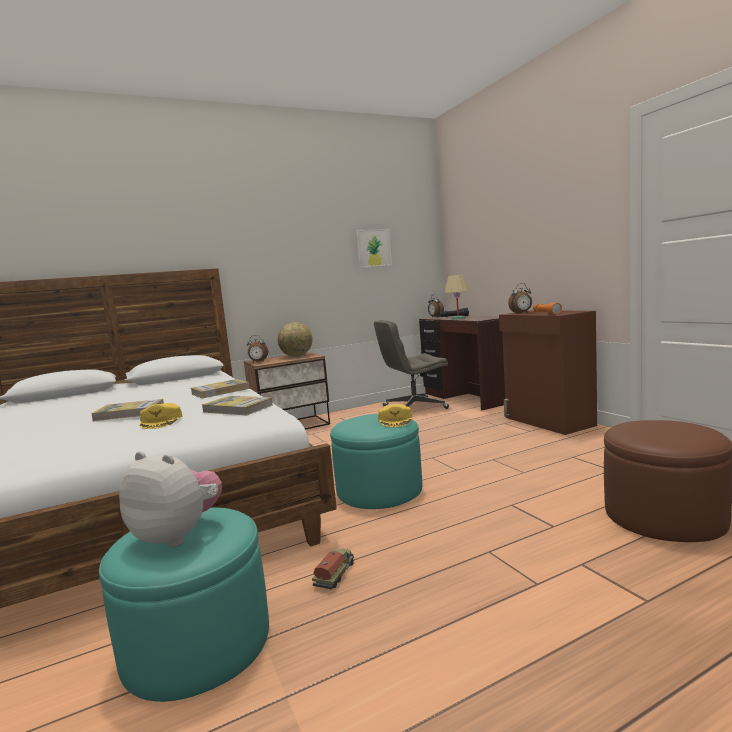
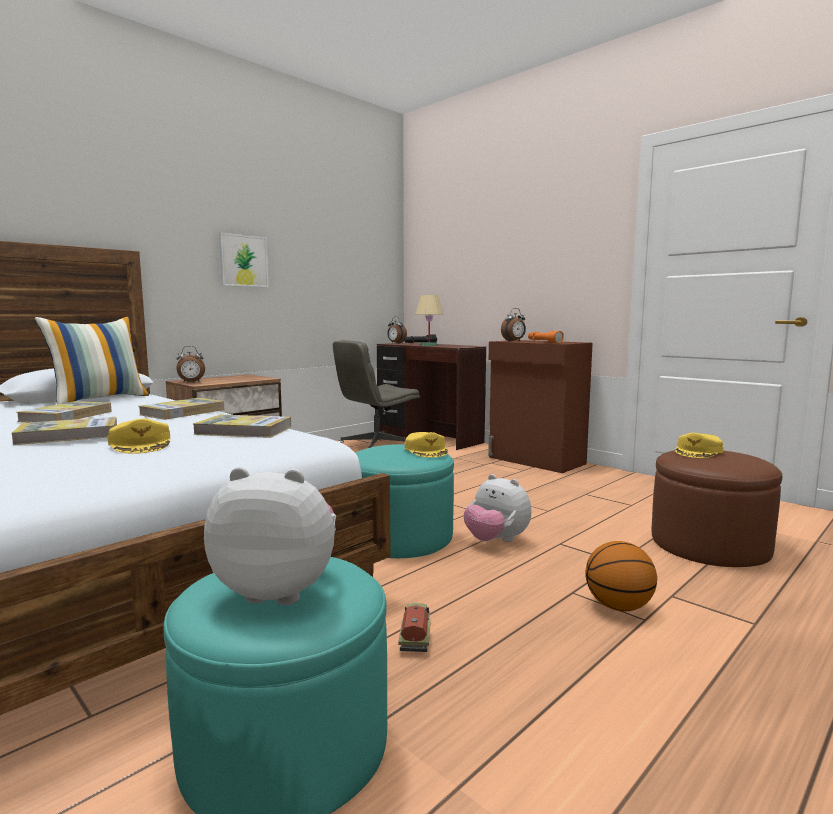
camera: 20 degrees left, 0 degrees up
globe [278,322,313,357] -> none
picture [356,229,392,268] -> picture moved to [219,233,269,287]
none -> book [16,401,112,422]
none -> pillow [35,317,149,404]
none -> plush toy [464,474,531,542]
none -> basketball [585,541,657,611]
none -> yellow cap [675,433,724,458]

